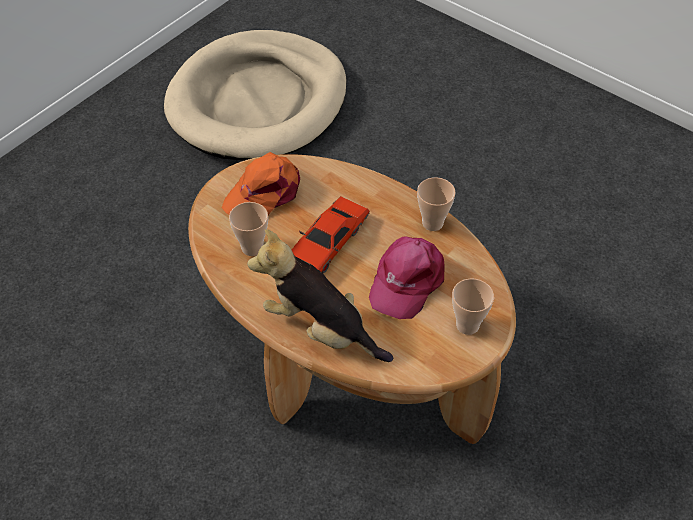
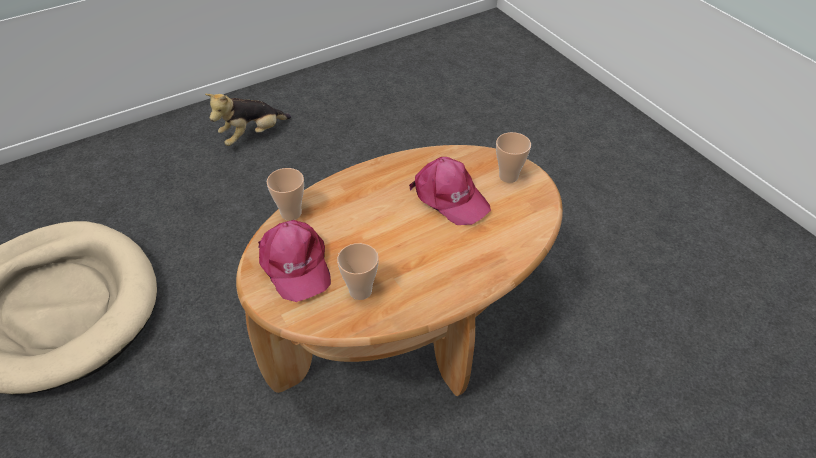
camera: 70 degrees left, 5 degrees down
orange cap [222,152,300,215] -> pink cap [258,220,331,302]
plush toy [247,229,393,362] -> plush toy moved to [205,94,291,146]
red toy car [292,196,370,273] -> none
cup [417,177,456,231] -> cup moved to [267,168,304,221]

